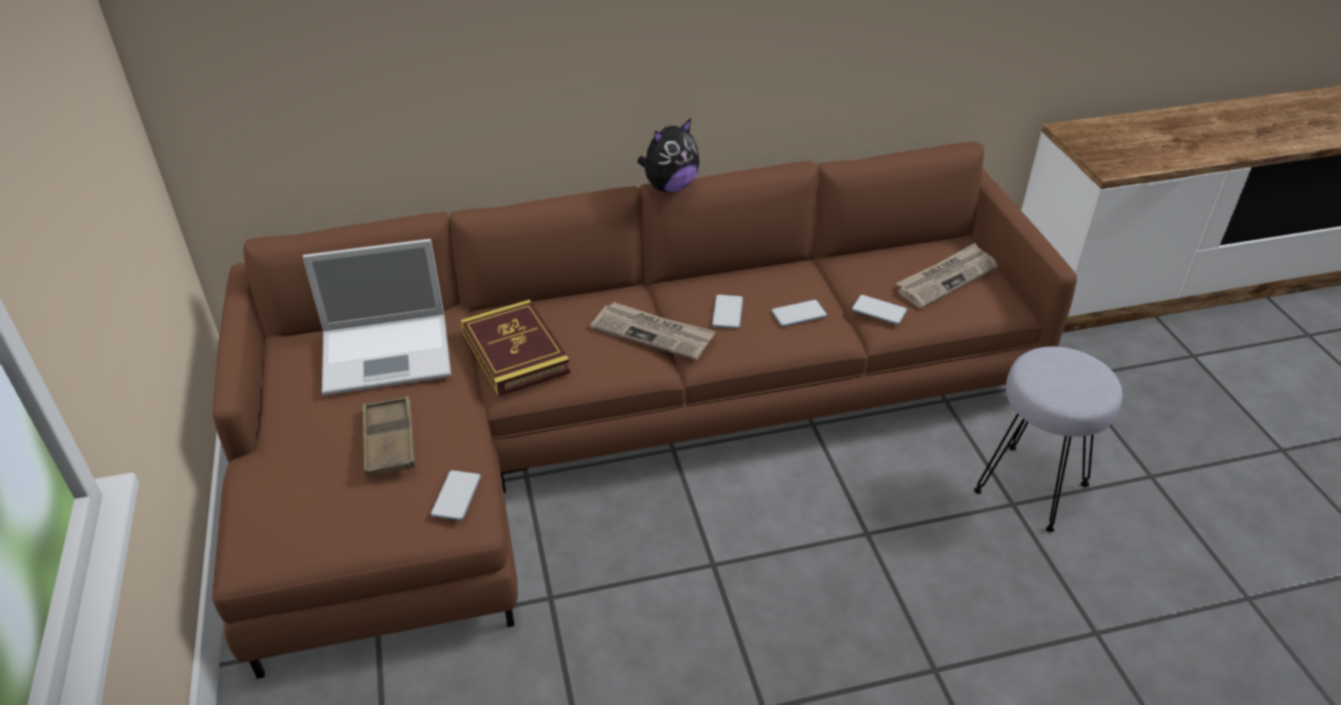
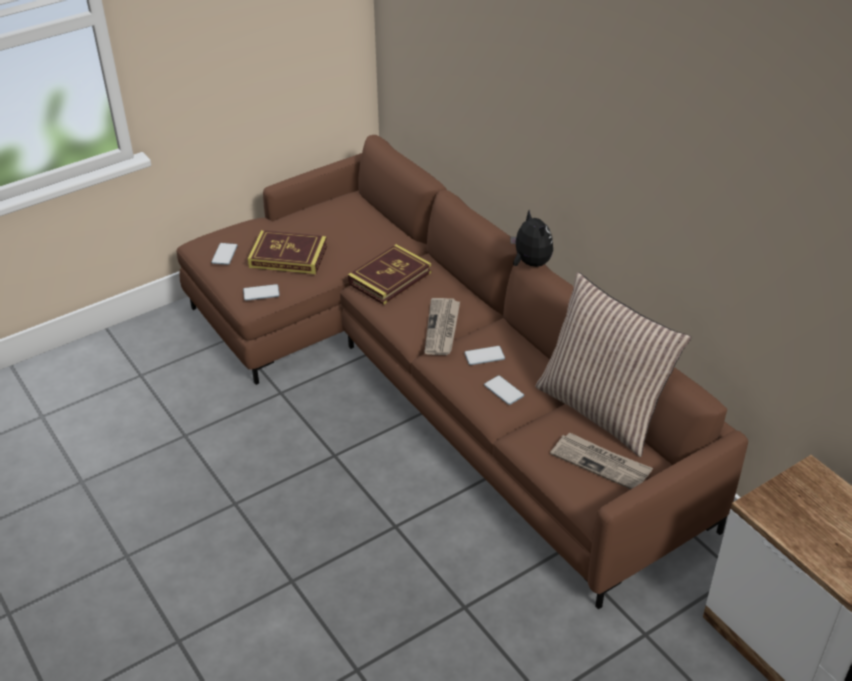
camera: 70 degrees right, 0 degrees up
laptop [303,239,451,396] -> none
brown tray [363,396,415,477] -> book [248,230,327,274]
plush toy [637,118,699,193] -> plush toy turned 150 degrees counterclockwise [510,210,553,267]
phone [852,295,907,324] -> phone moved to [211,243,238,265]
grey stool [974,347,1123,532] -> none
none -> pillow [536,272,691,457]

